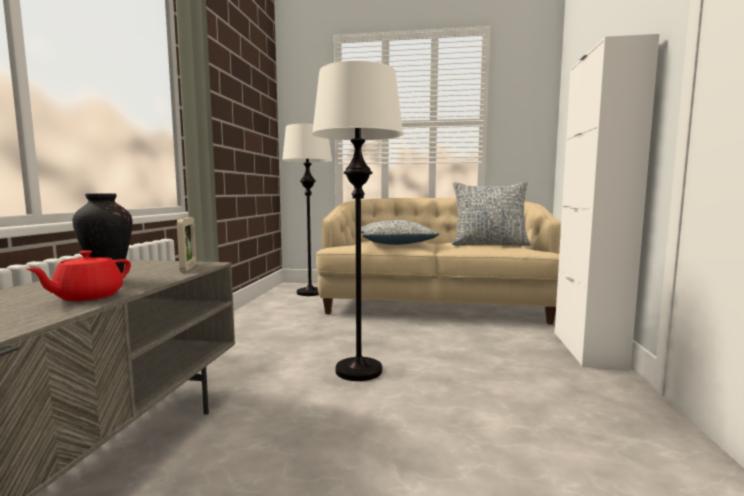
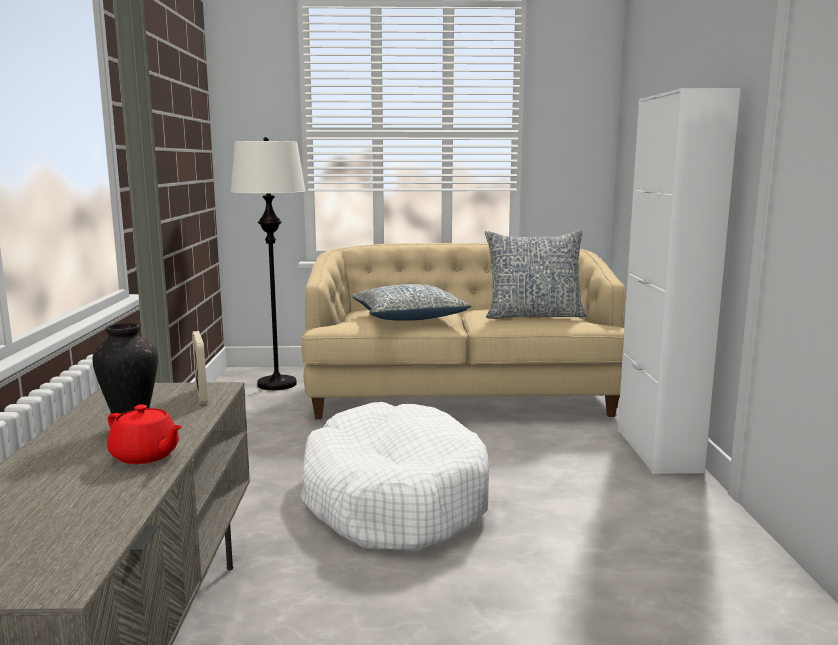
camera: 10 degrees left, 5 degrees up
red teapot [26,250,131,301] -> red teapot turned 75 degrees counterclockwise [107,404,182,464]
white floor lamp [312,60,403,381] -> white dog bed [301,402,489,552]

